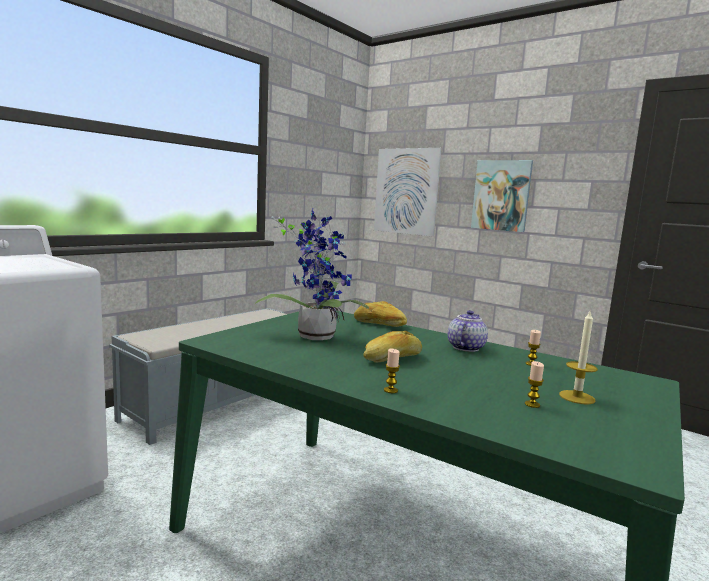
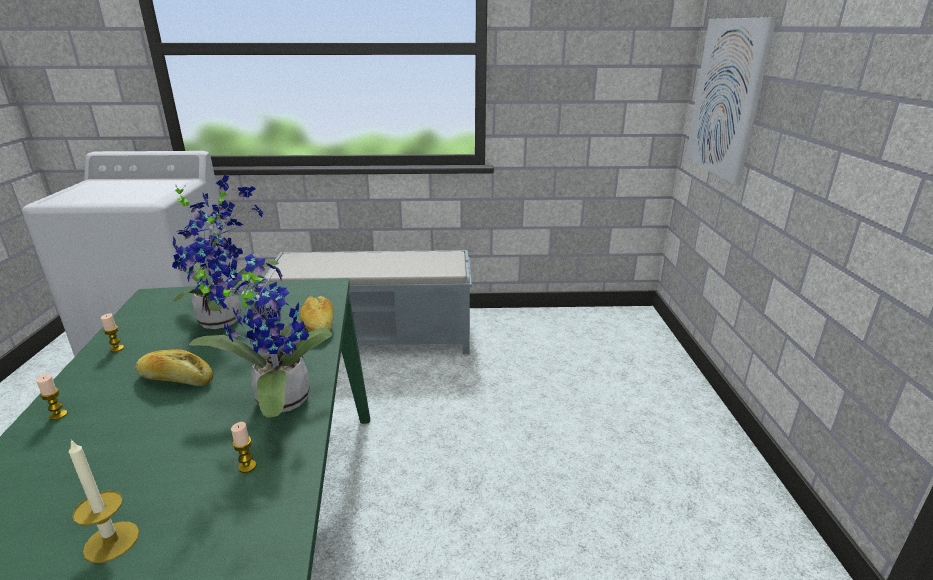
camera: 50 degrees right, 15 degrees up
teapot [448,310,488,352] -> potted plant [176,242,332,418]
picture [471,160,533,232] -> none
candle [525,361,544,408] -> candle moved to [101,313,124,352]

